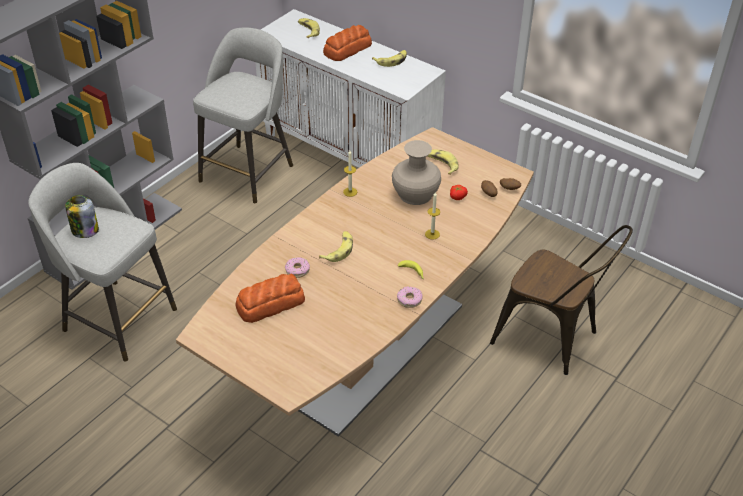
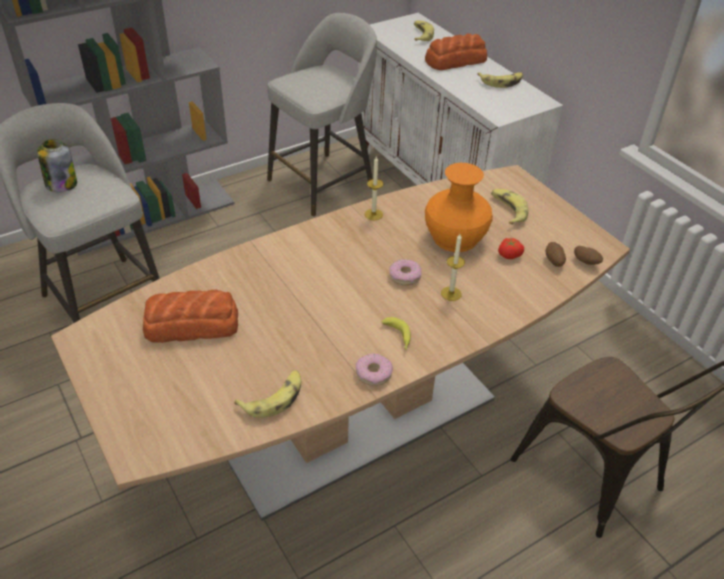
camera: 20 degrees right, 0 degrees up
donut [285,257,310,278] -> donut moved to [389,259,422,285]
banana [319,231,353,262] -> banana moved to [234,370,301,418]
beige vase [392,140,441,205] -> orange vase [425,163,493,252]

